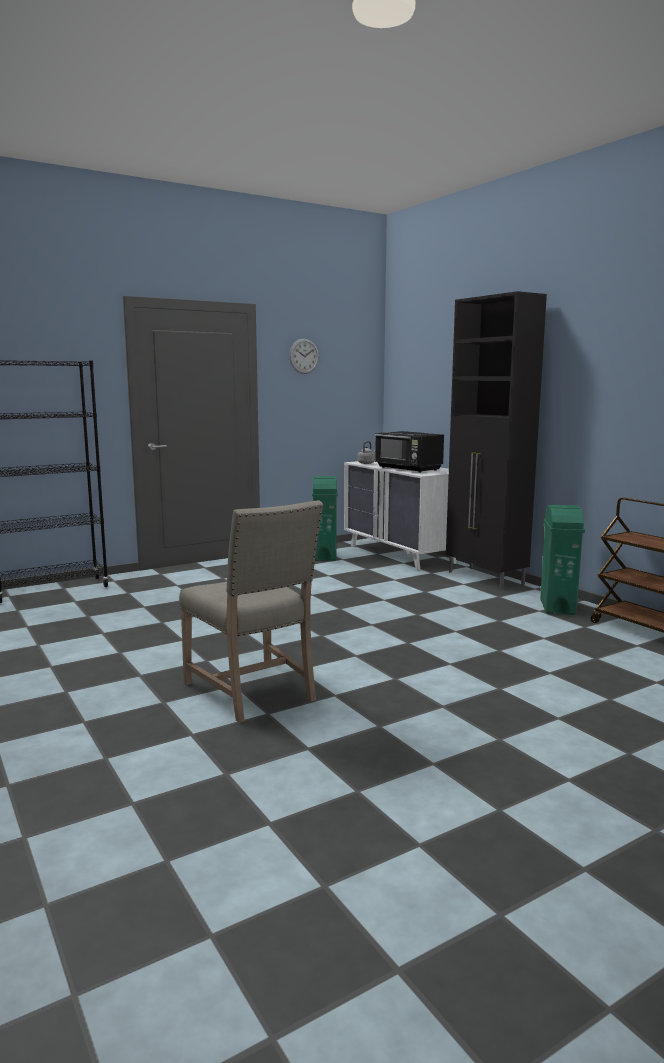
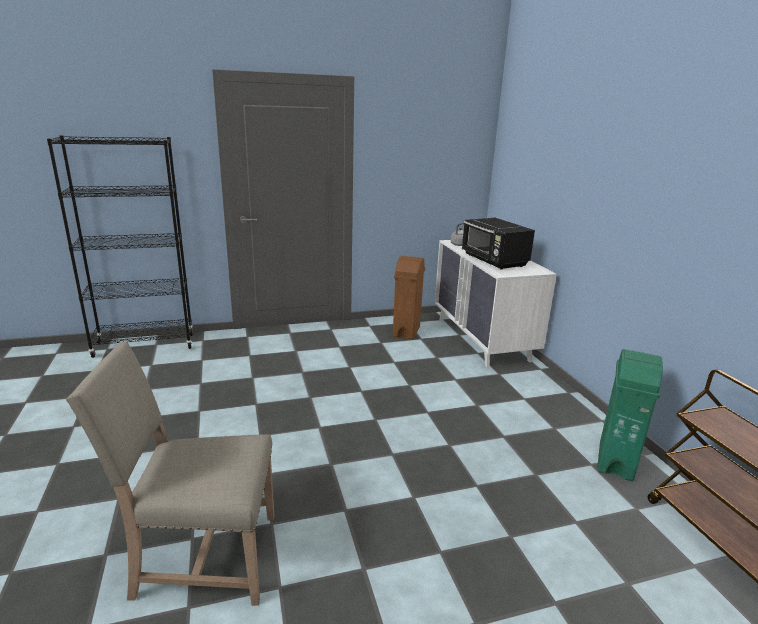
camera: 15 degrees right, 10 degrees up
beige chair [179,500,323,723] -> beige chair turned 105 degrees clockwise [66,341,274,606]
wall clock [289,339,319,374] -> none
green trash can [312,476,338,561] -> brown trash can [393,256,425,340]
black cabinet [446,291,547,590] -> none

